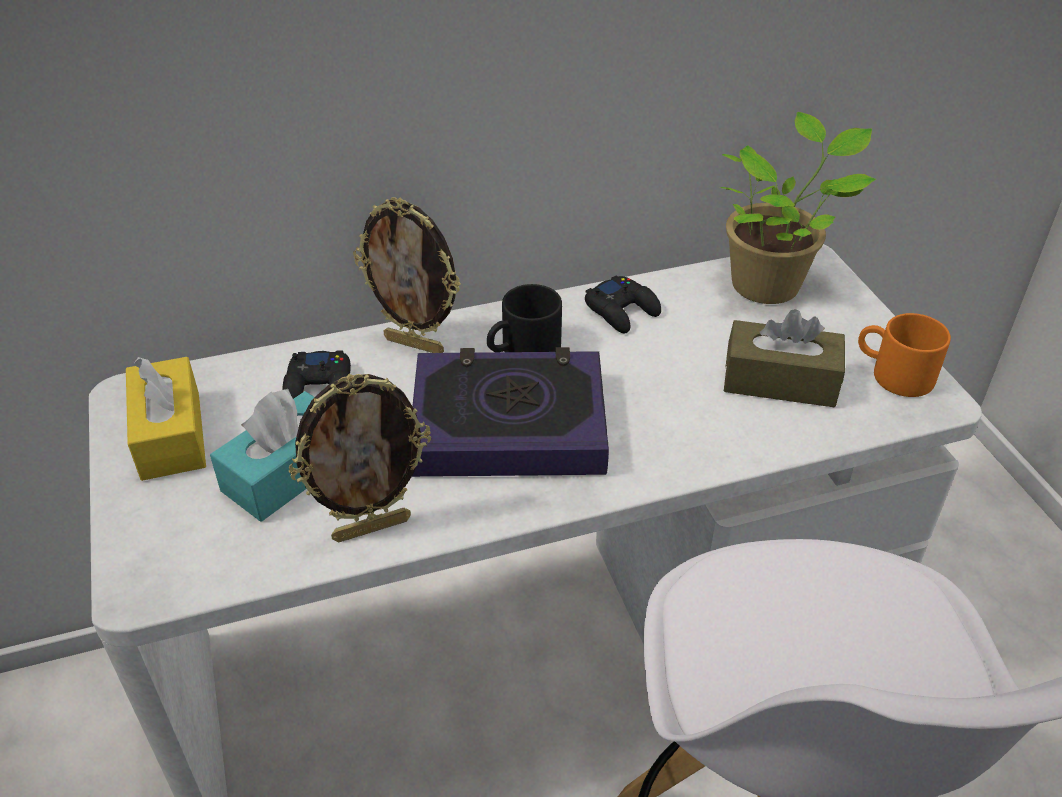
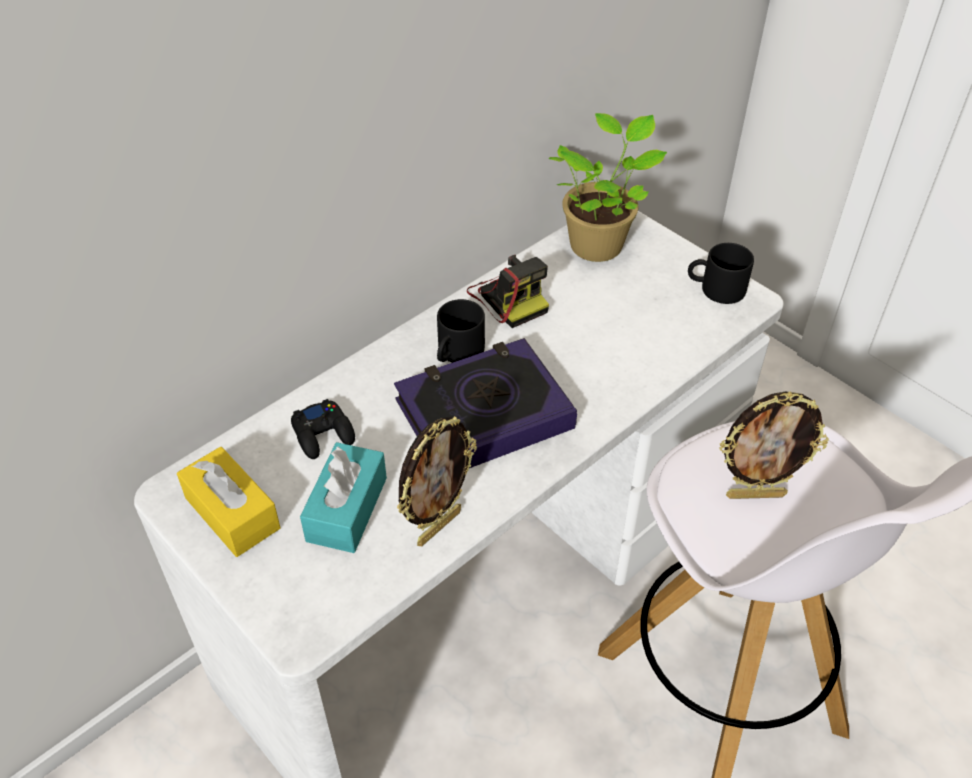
camera: 25 degrees left, 5 degrees up
picture frame [353,197,461,353] -> picture frame moved to [720,391,829,499]
black game controller [585,275,661,333] -> camera [467,255,549,328]
brown tissue box [724,309,845,407] -> none
orange mug [858,313,951,397] -> black mug [688,243,754,304]

